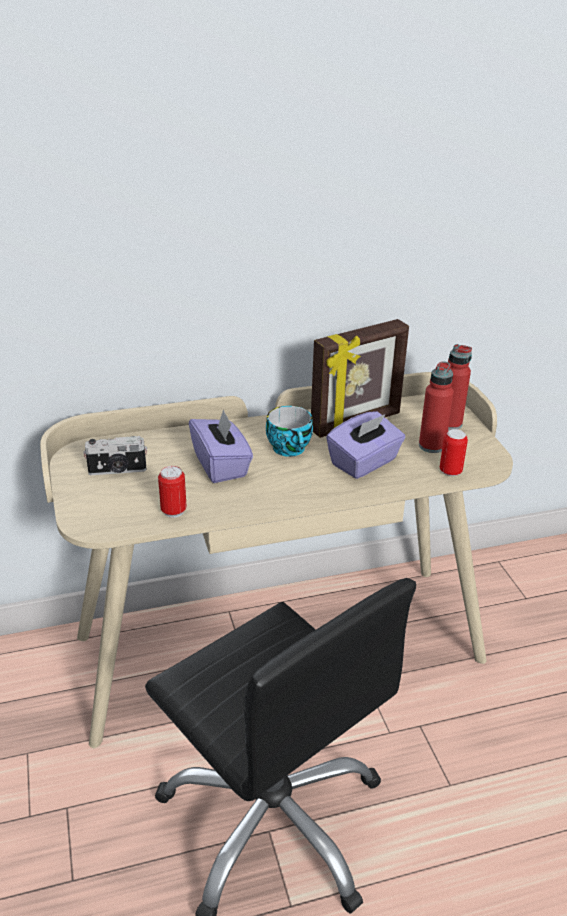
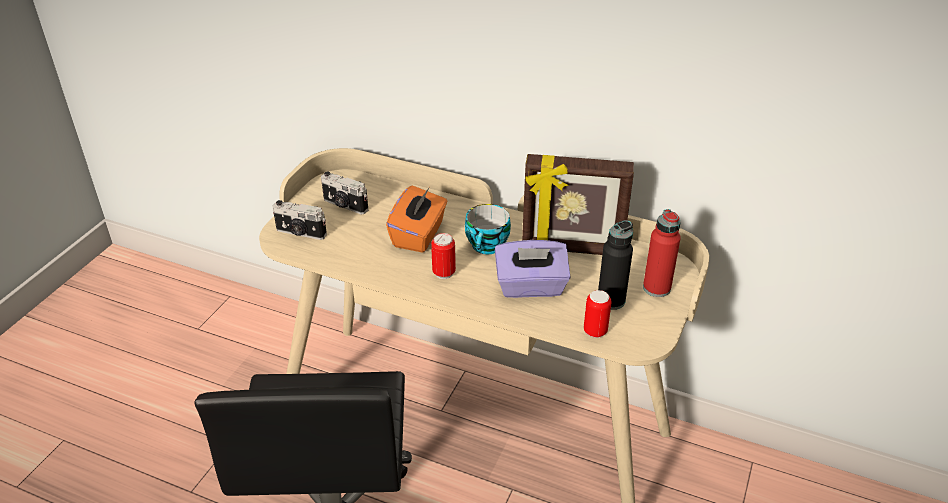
camera: 40 degrees right, 5 degrees up
can [158,466,187,518] -> can moved to [431,233,456,279]
purple tissue box [189,409,253,483] -> orange tissue box [386,185,448,253]
red bottle [419,361,454,453] -> black bottle [598,220,633,310]
none -> camera [272,200,327,240]

